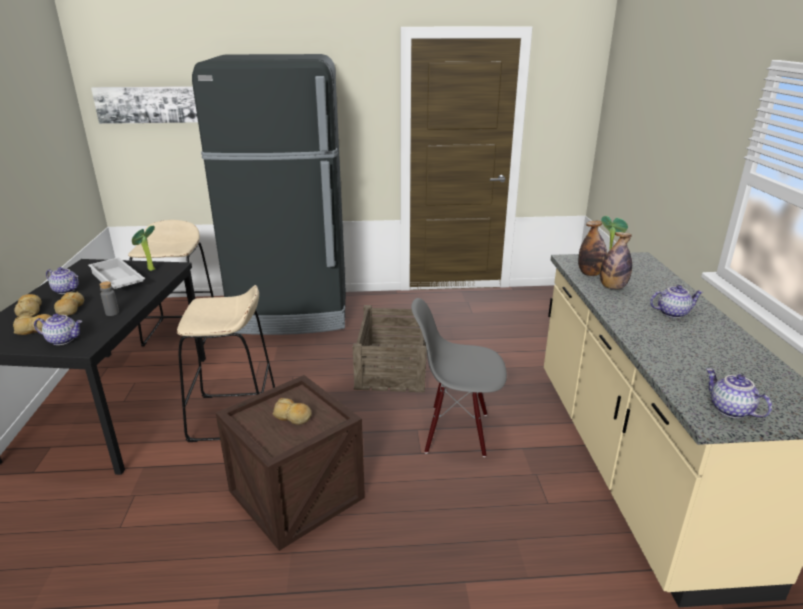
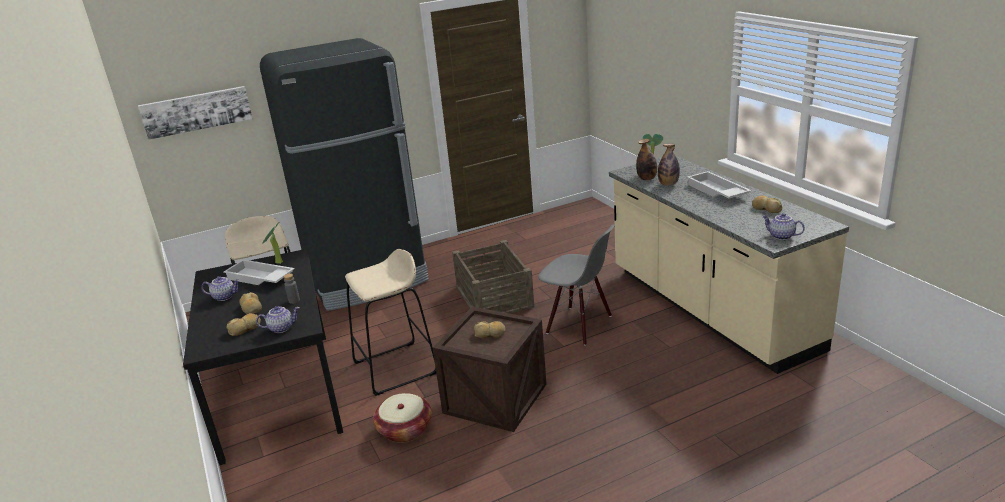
camera: 20 degrees left, 0 degrees up
bread [14,294,42,317] -> bread moved to [752,196,783,213]
grey chair [411,298,507,457] -> grey chair turned 135 degrees counterclockwise [538,224,615,345]
teapot [650,285,703,318] -> white tray [687,171,751,199]
none -> basket [373,393,432,443]

